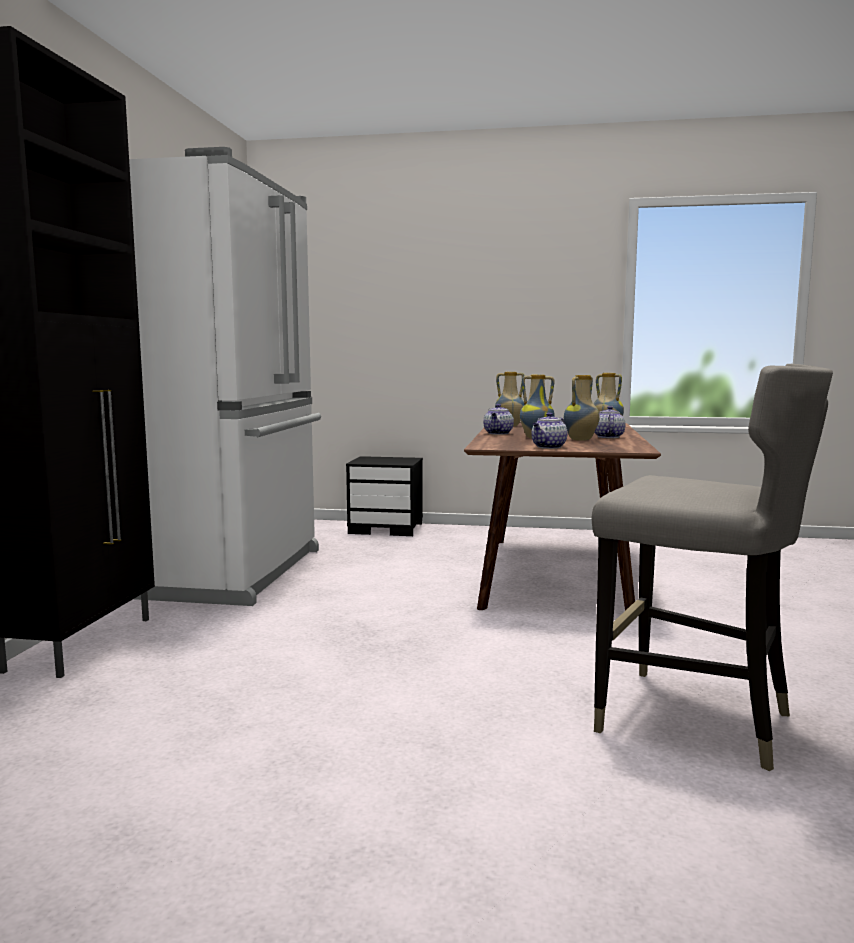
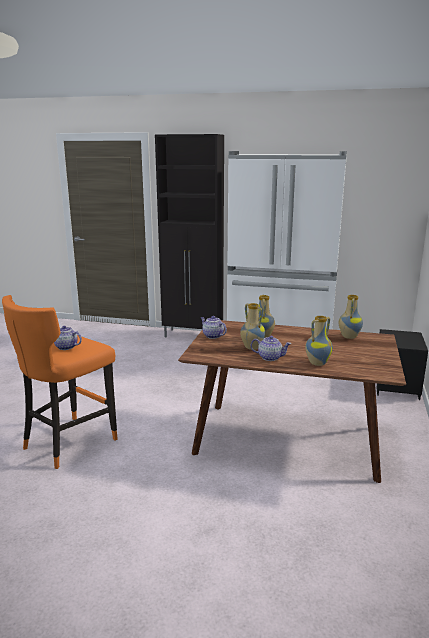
camera: 95 degrees right, 10 degrees up
teapot [483,404,514,435] -> teapot moved to [54,326,82,350]
grey stool [592,364,833,771] -> orange stool [2,295,118,469]

